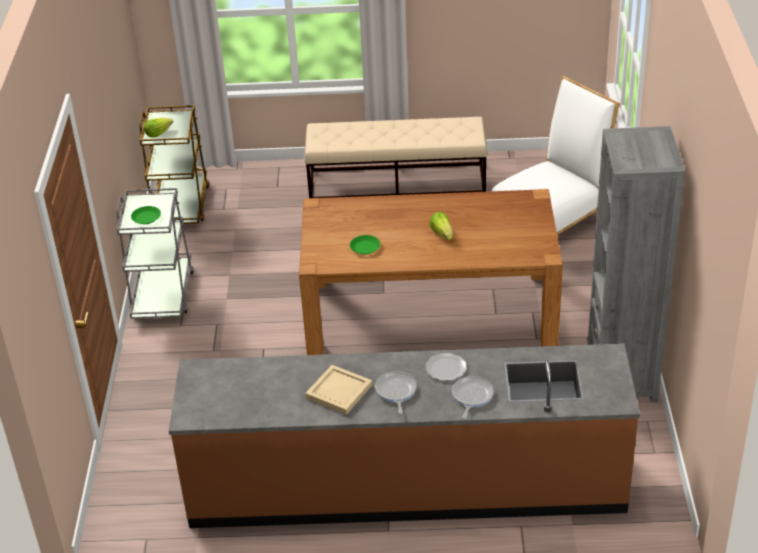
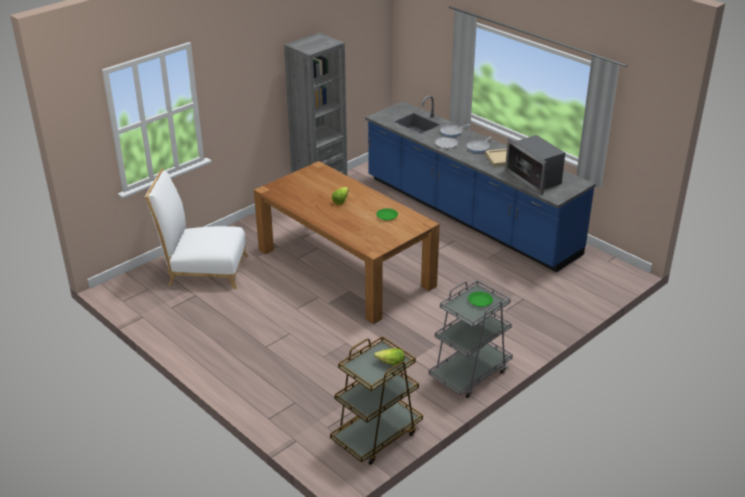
camera: 135 degrees left, 5 degrees down
brown counter [169,343,640,528] -> blue counter [365,96,595,272]
beige bench [304,117,488,198] -> none
none -> microwave [505,135,565,195]

